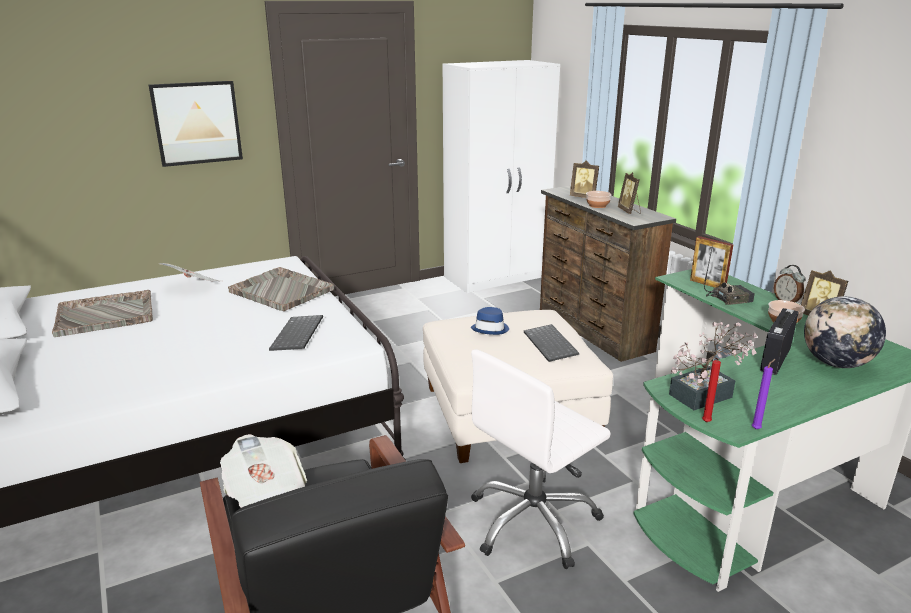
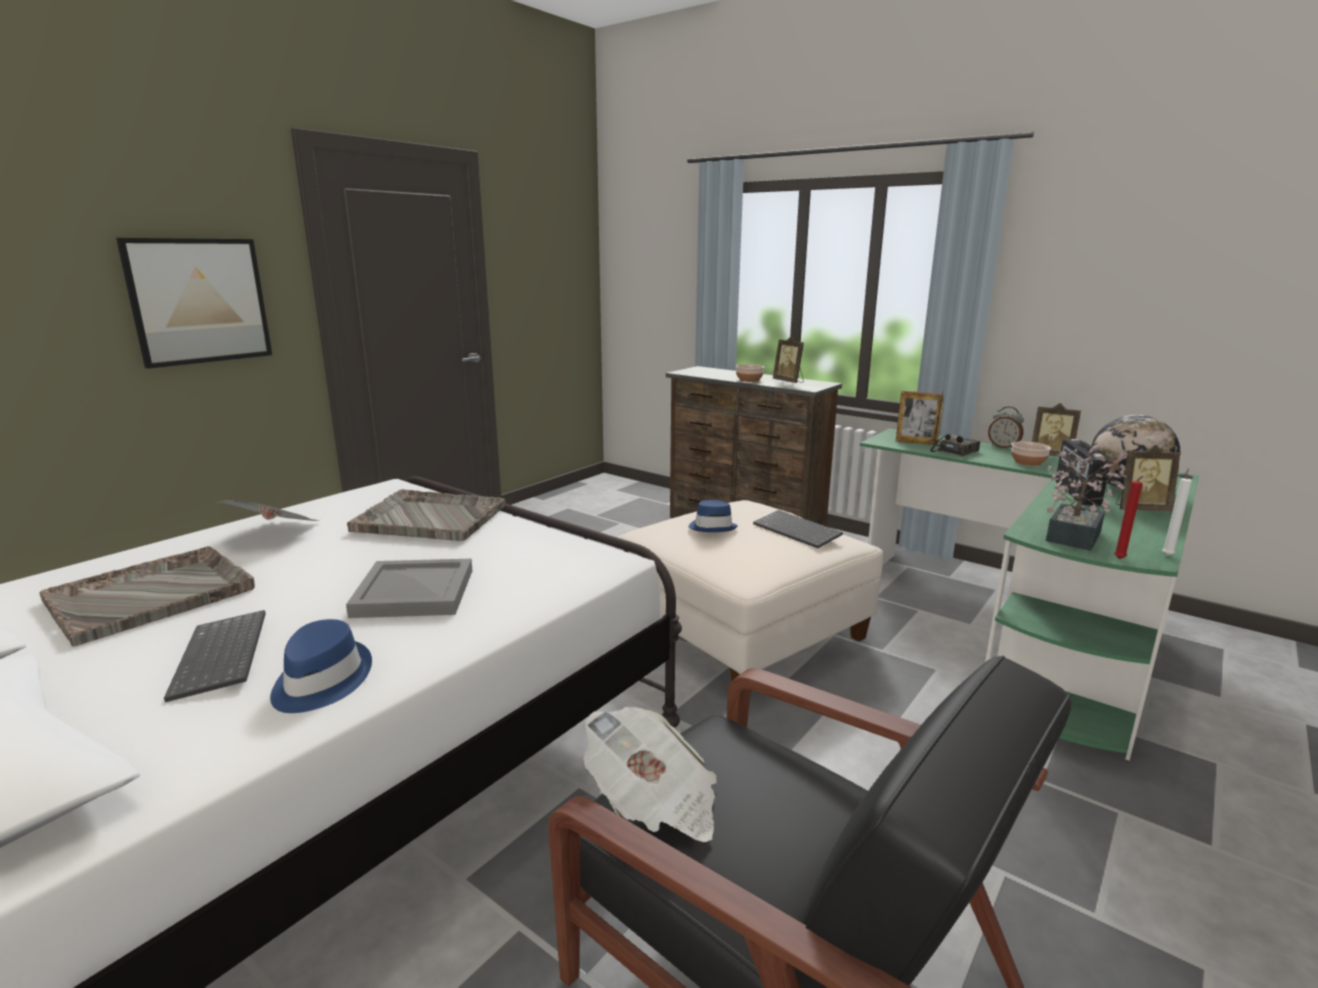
camera: 25 degrees left, 5 degrees down
keyboard [269,315,323,351] -> keyboard moved to [164,610,266,702]
white wardrobe [443,60,560,293] -> none
white office chair [471,349,611,569] -> none
picture frame [570,160,599,198] -> picture frame moved to [1116,445,1181,512]
purple candle [752,359,775,429] -> white candle [1162,469,1192,556]
none -> blue hat [270,619,372,713]
none -> grey tray [346,559,472,618]

